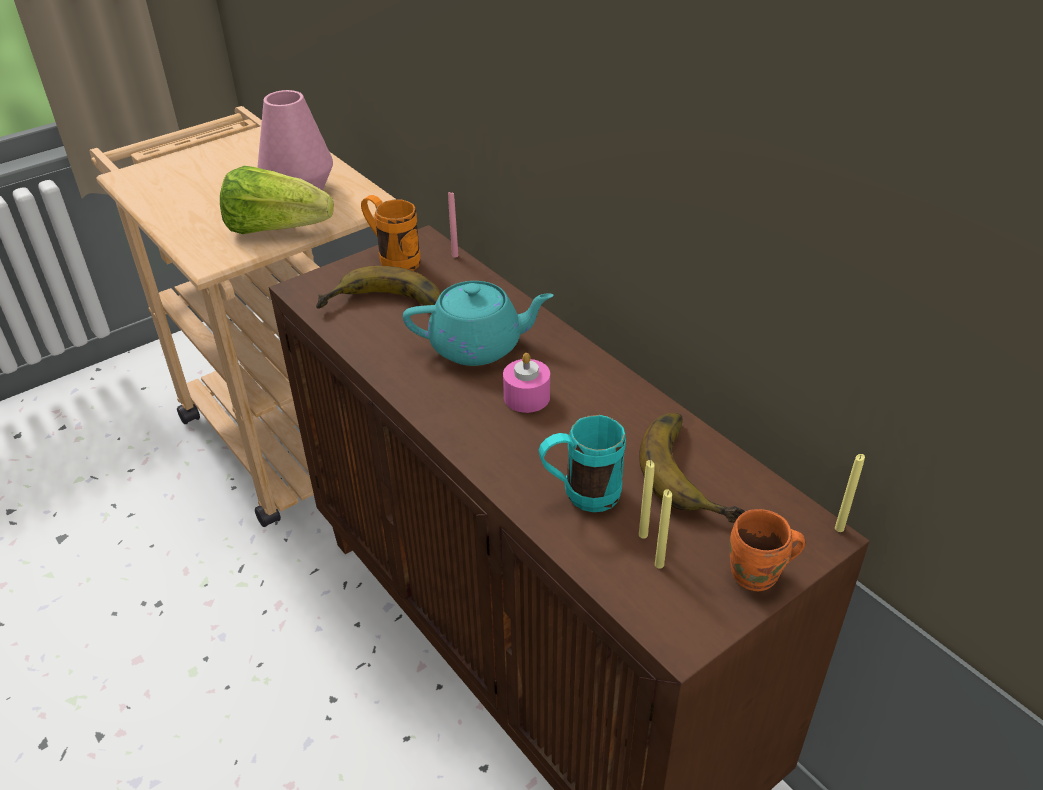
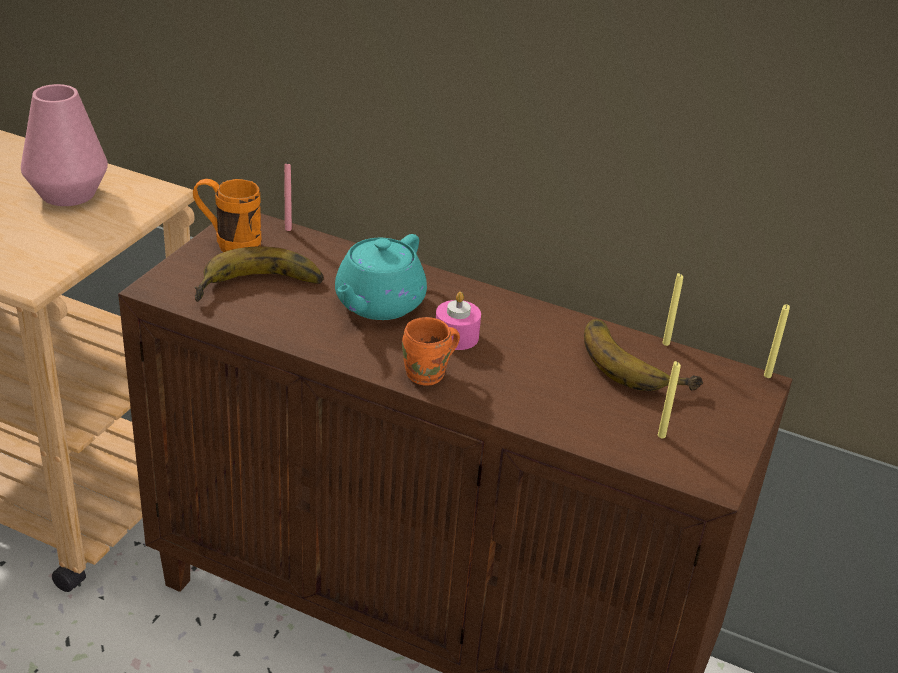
camera: 30 degrees left, 5 degrees down
lettuce [220,166,334,234] -> none
turquoise teapot [403,281,554,366] -> turquoise teapot turned 150 degrees clockwise [335,234,427,320]
turquoise mug [539,415,626,512] -> none
yellow candle [639,460,655,539] -> yellow candle moved to [662,273,683,346]
orange mug [730,509,806,591] -> orange mug moved to [402,317,460,385]

